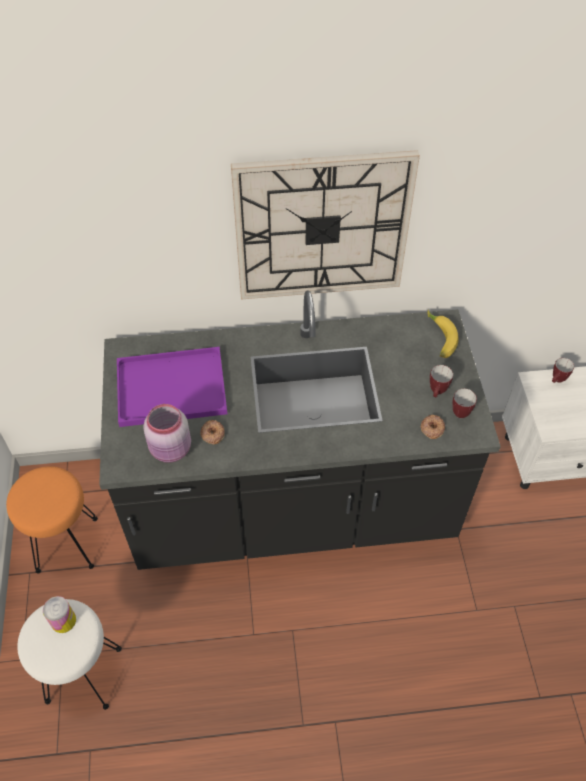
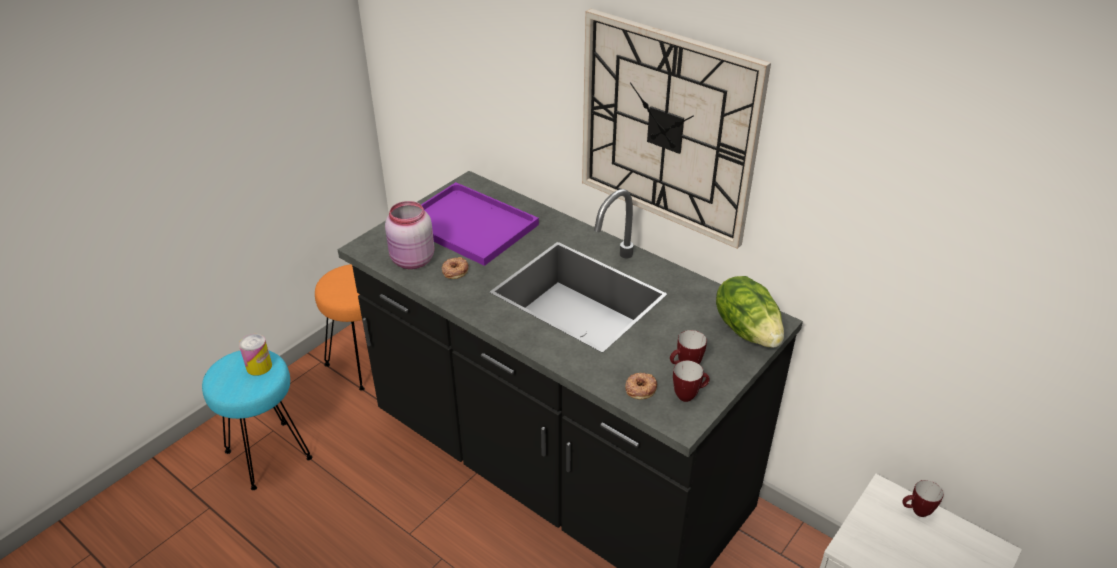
camera: 45 degrees right, 15 degrees down
white stool [17,599,122,710] -> turquoise stool [202,350,313,490]
banana [428,310,459,358] -> lettuce [716,276,784,348]

